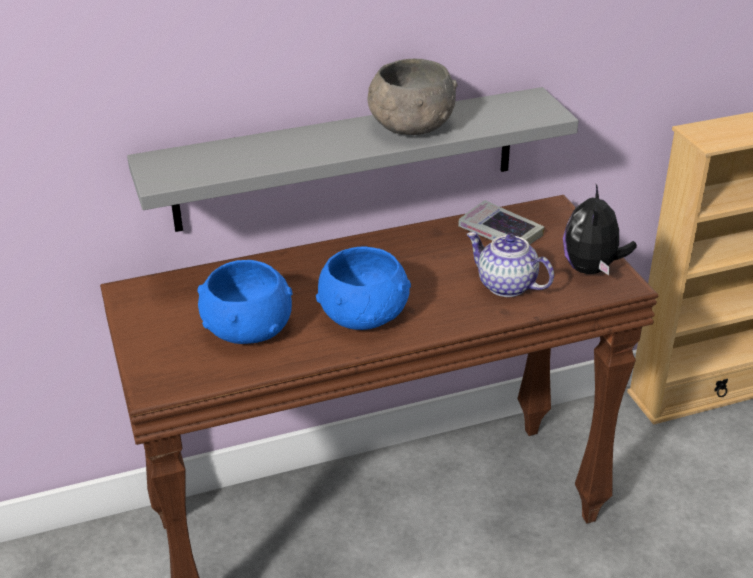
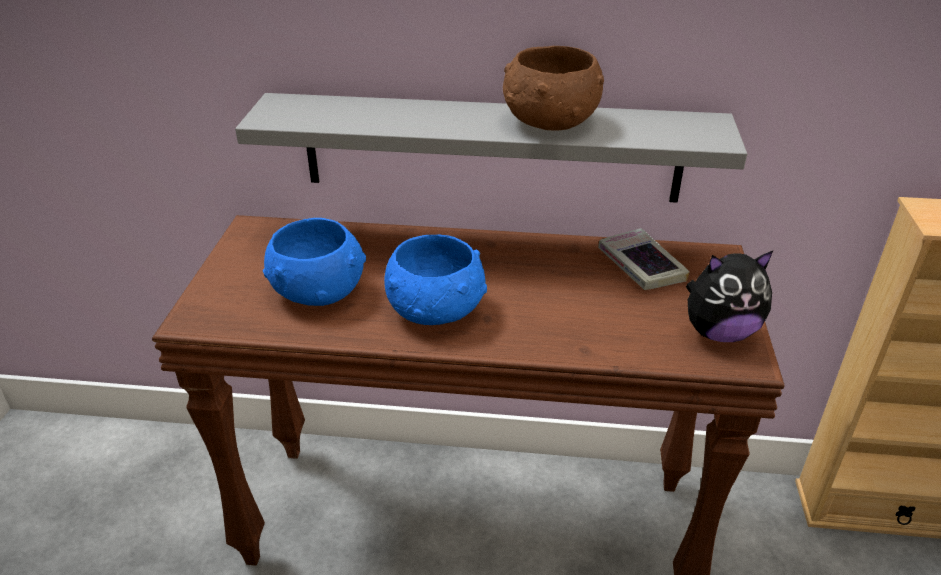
camera: 25 degrees right, 0 degrees up
grey bowl [368,59,458,135] -> brown bowl [503,46,604,131]
teapot [467,232,554,297] -> none
plush toy [563,184,637,275] -> plush toy turned 135 degrees counterclockwise [686,251,773,342]

